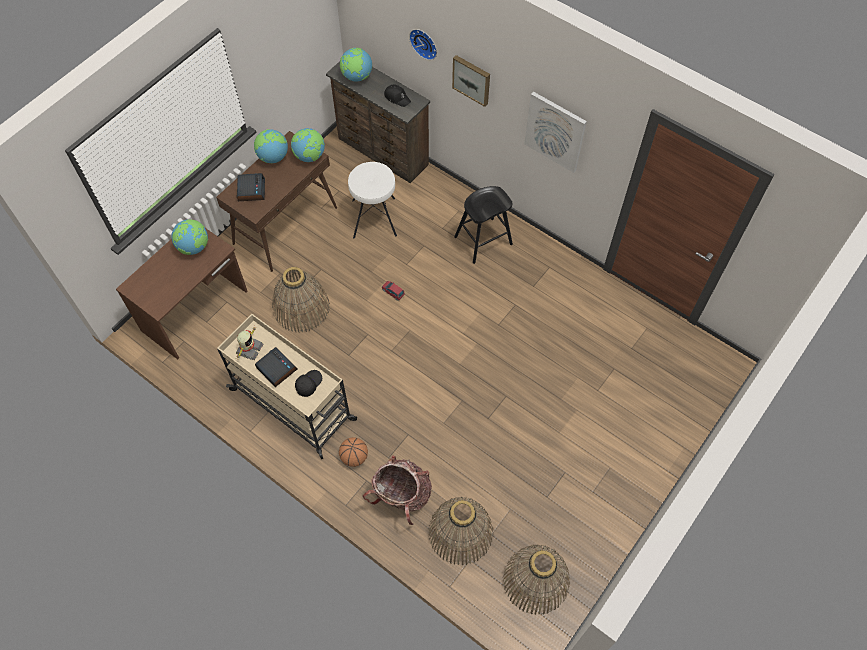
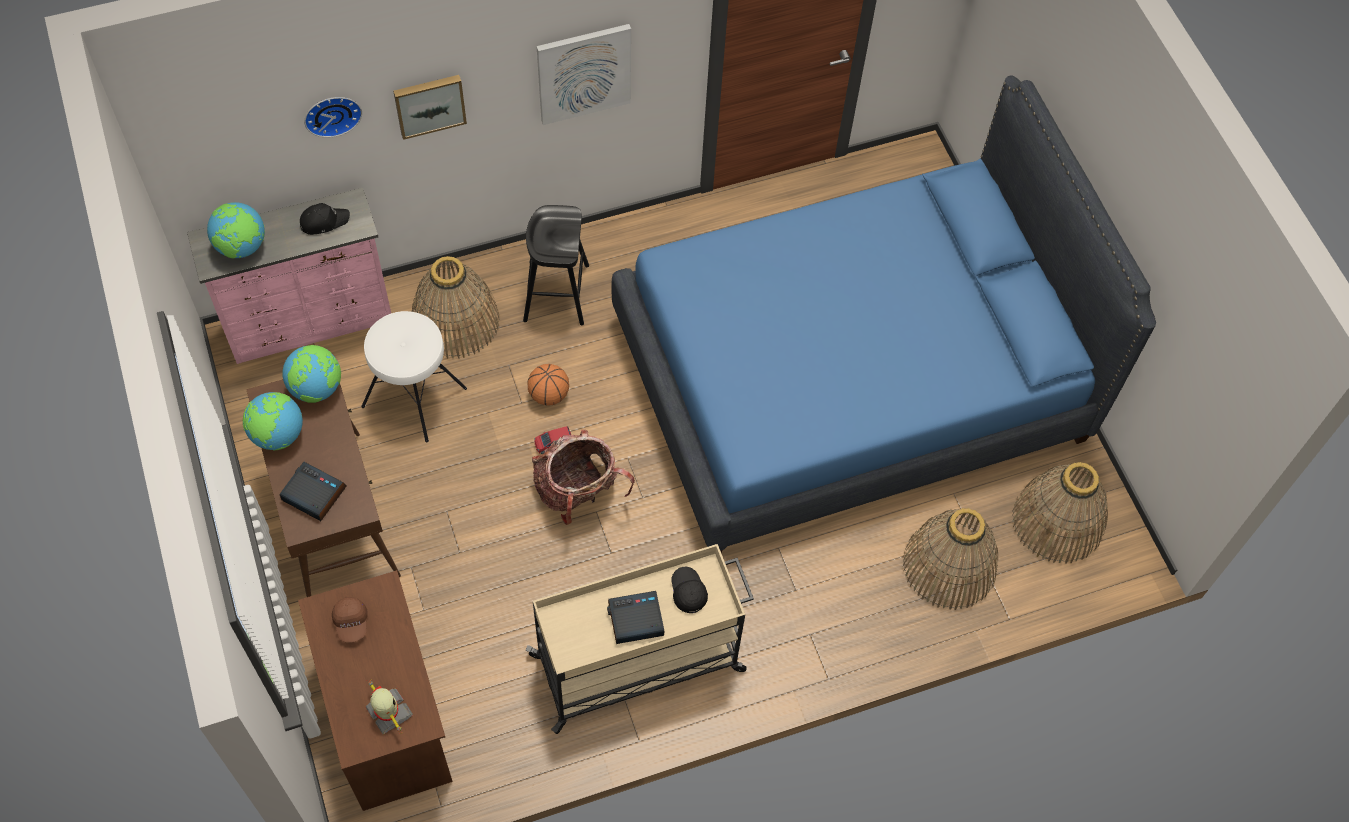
camera: 60 degrees left, 0 degrees up
globe [171,219,208,255] -> brown cap [332,597,368,643]
toy robot [236,327,263,360] -> toy robot moved to [366,680,413,734]
basket [272,267,330,333] -> basket moved to [412,256,500,359]
brown dresser [326,61,430,183] -> pink dresser [187,187,391,364]
basketball [339,437,368,467] -> basketball moved to [527,364,569,406]
backpack [363,455,432,525] -> backpack moved to [532,430,635,525]
none -> blue bed [611,75,1156,553]

